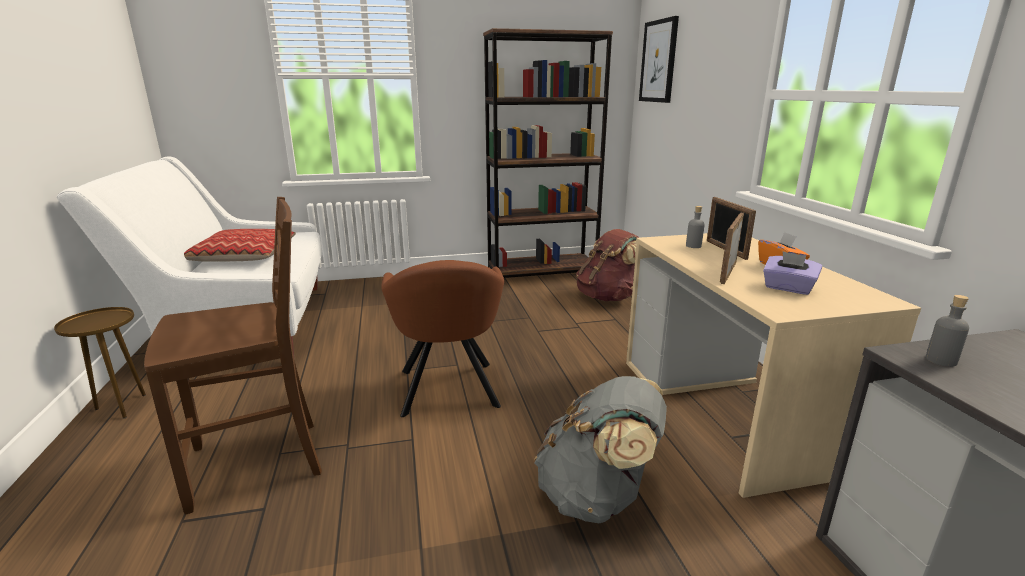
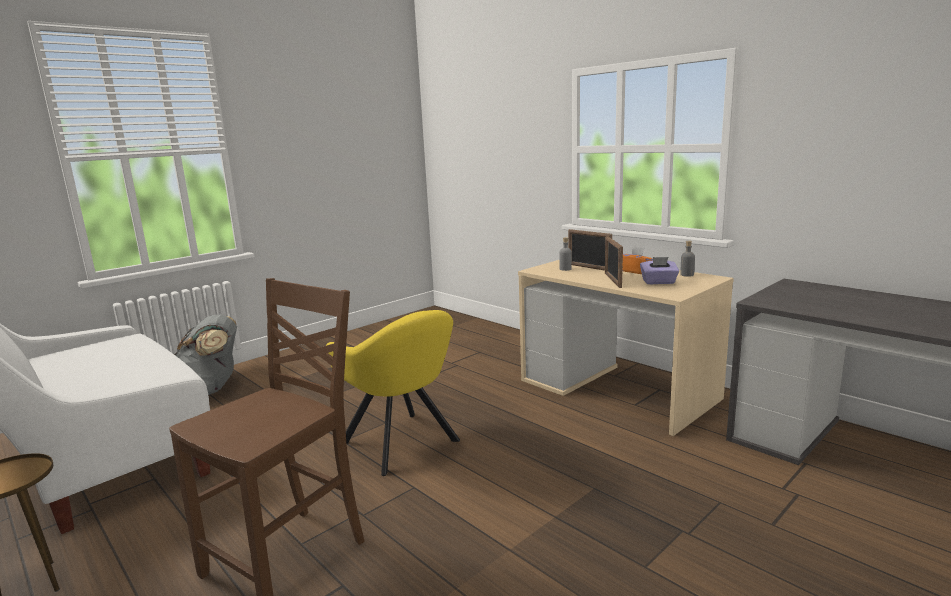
camera: 30 degrees left, 5 degrees down
pillow [184,229,296,262] -> none
brown armchair [381,260,504,417] -> yellow armchair [326,310,460,476]
brown bookcase [483,28,613,278] -> none
grey backpack [534,376,667,523] -> grey backpack moved to [174,315,237,395]
brown backpack [576,229,639,301] -> none
picture [639,16,679,103] -> none
grey bottle [926,295,969,367] -> grey bottle moved to [680,241,695,277]

